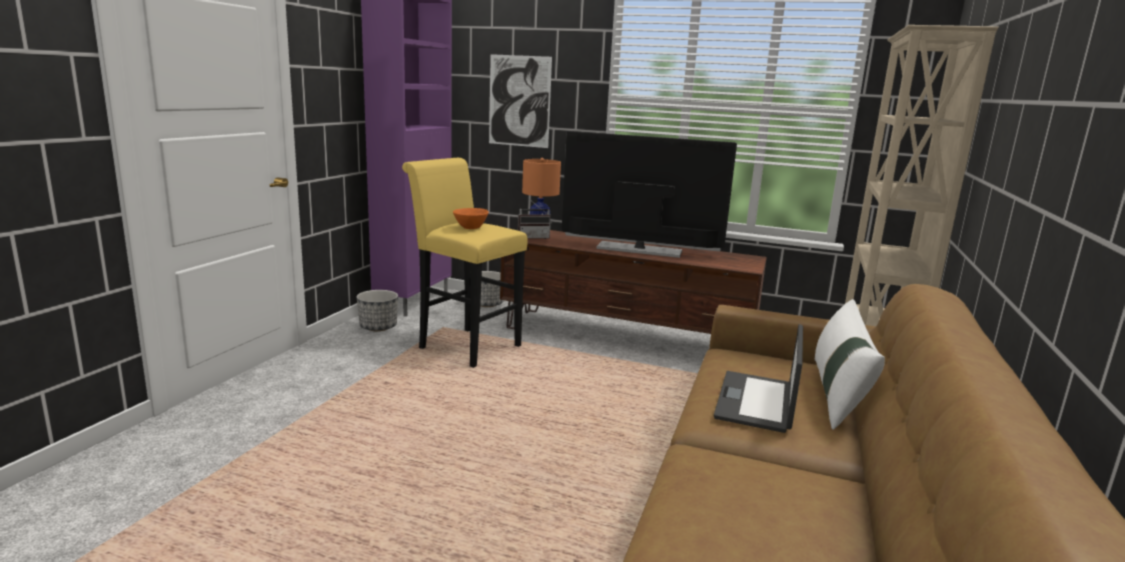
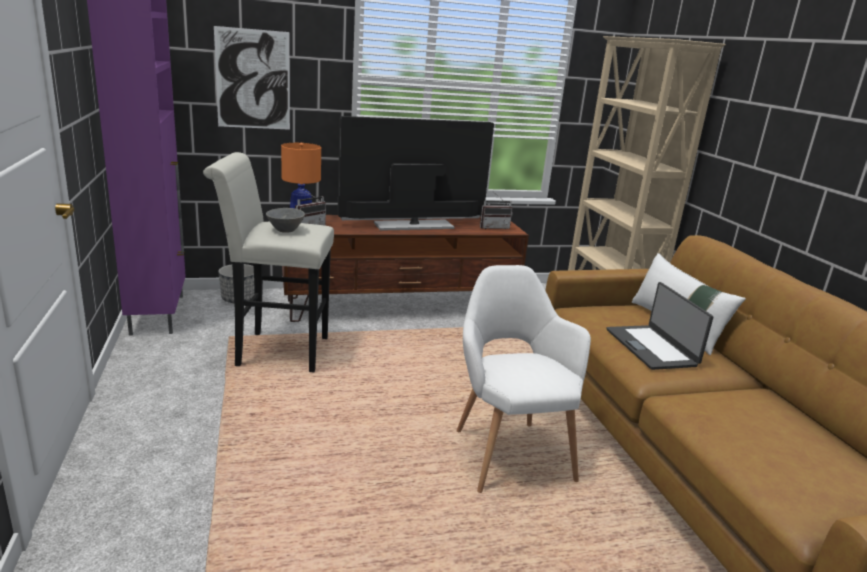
camera: 35 degrees left, 5 degrees up
planter [357,290,398,331] -> none
yellow stool [402,158,528,368] -> white stool [203,152,334,372]
orange bowl [453,208,489,229] -> grey bowl [266,208,305,233]
none -> white armchair [457,265,591,493]
none -> radio [480,192,512,229]

